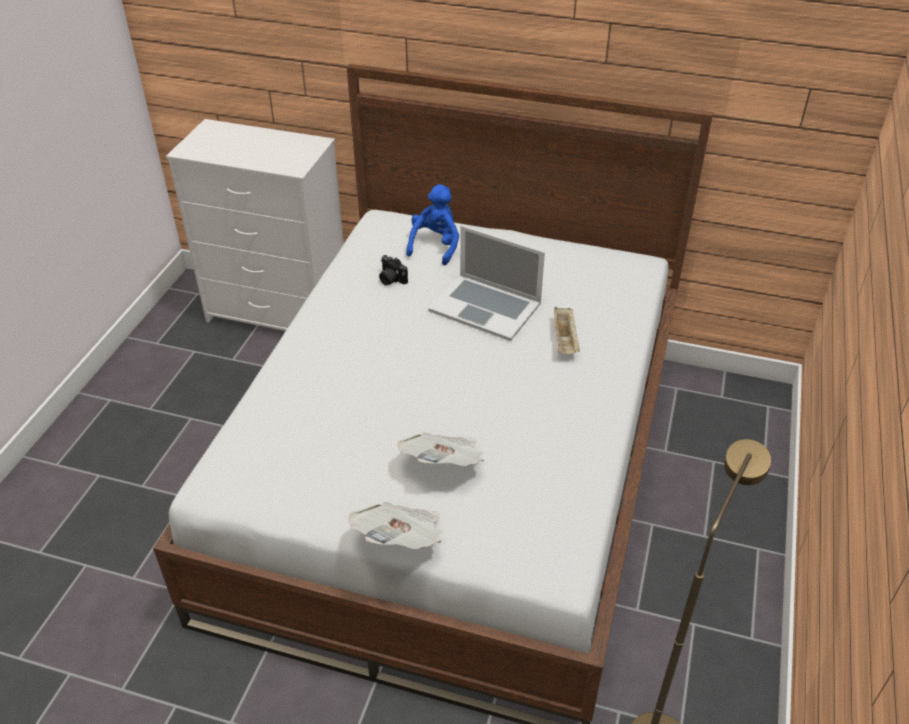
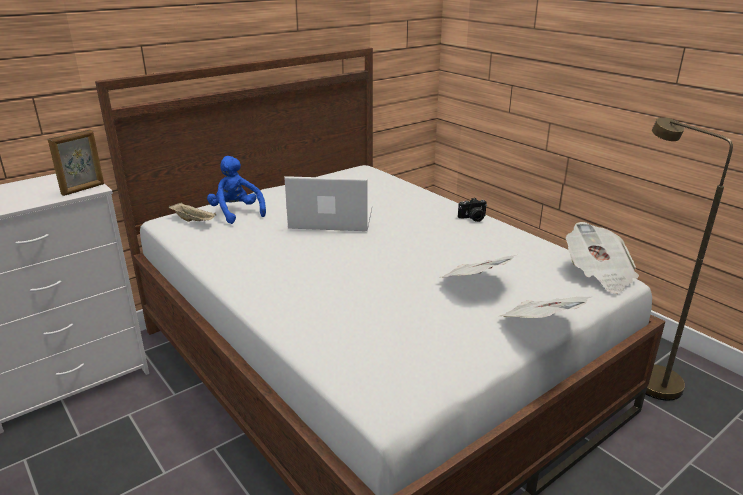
camera: 55 degrees left, 15 degrees down
camera [379,255,408,285] -> camera moved to [458,198,487,222]
laptop [428,226,545,341] -> laptop turned 150 degrees counterclockwise [284,176,372,231]
beige tray [554,307,580,354] -> beige tray moved to [169,203,216,222]
none -> picture frame [48,129,104,196]
none -> newspaper [566,222,639,294]

